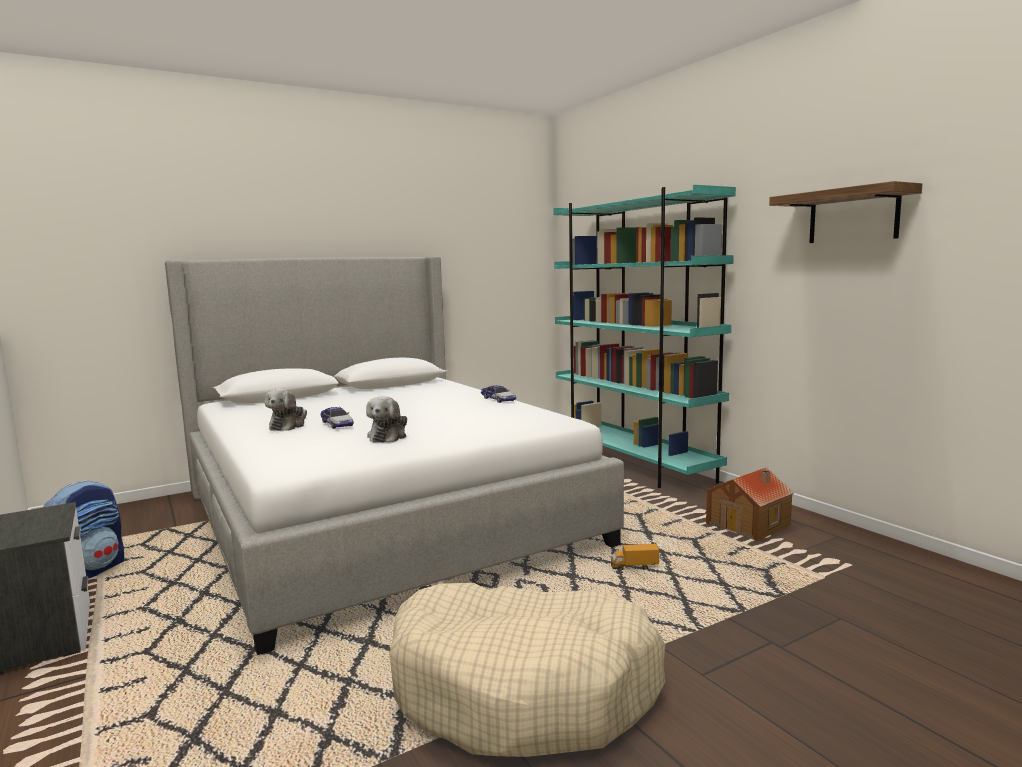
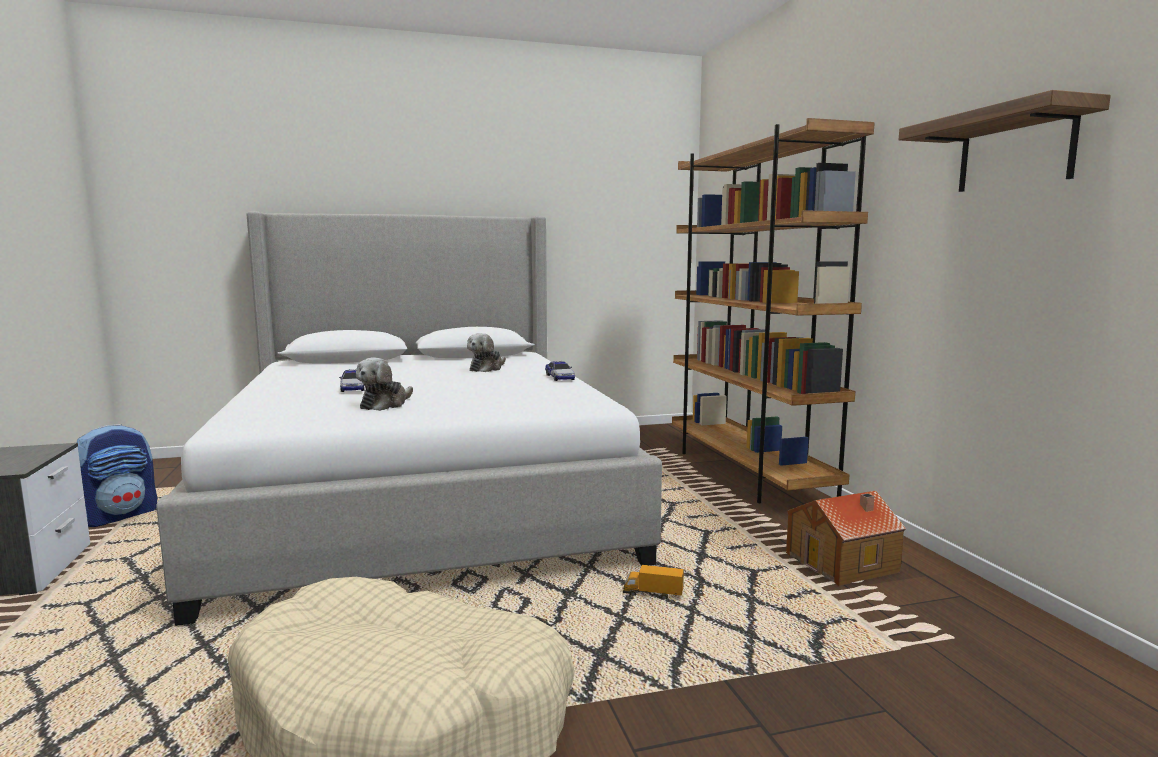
camera: 15 degrees right, 0 degrees up
plush toy [265,388,307,431] -> plush toy moved to [467,333,506,372]
turquoise bookcase [553,185,736,488] -> brown bookcase [672,118,875,503]

